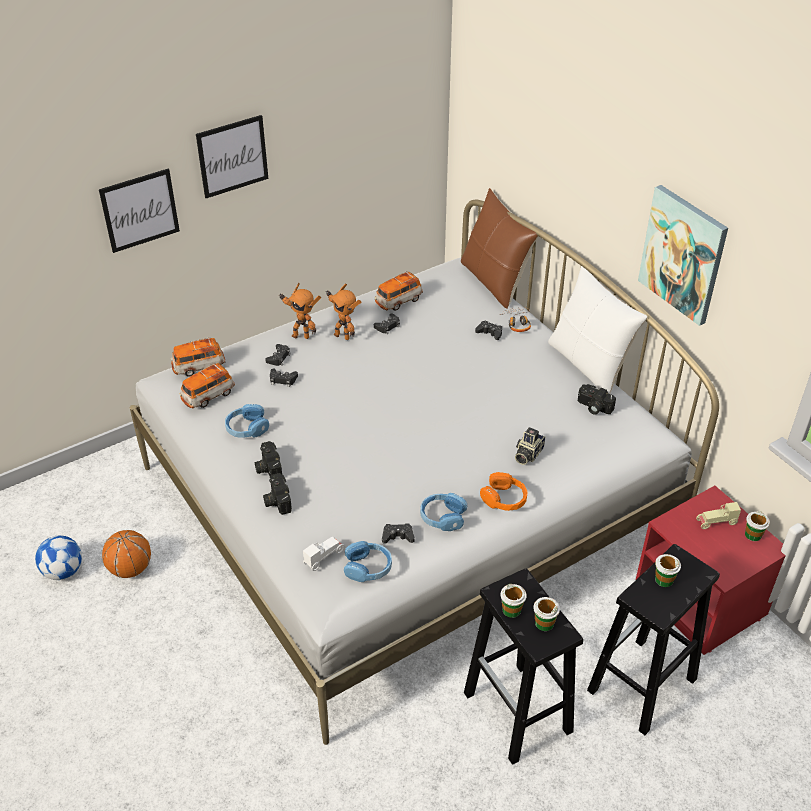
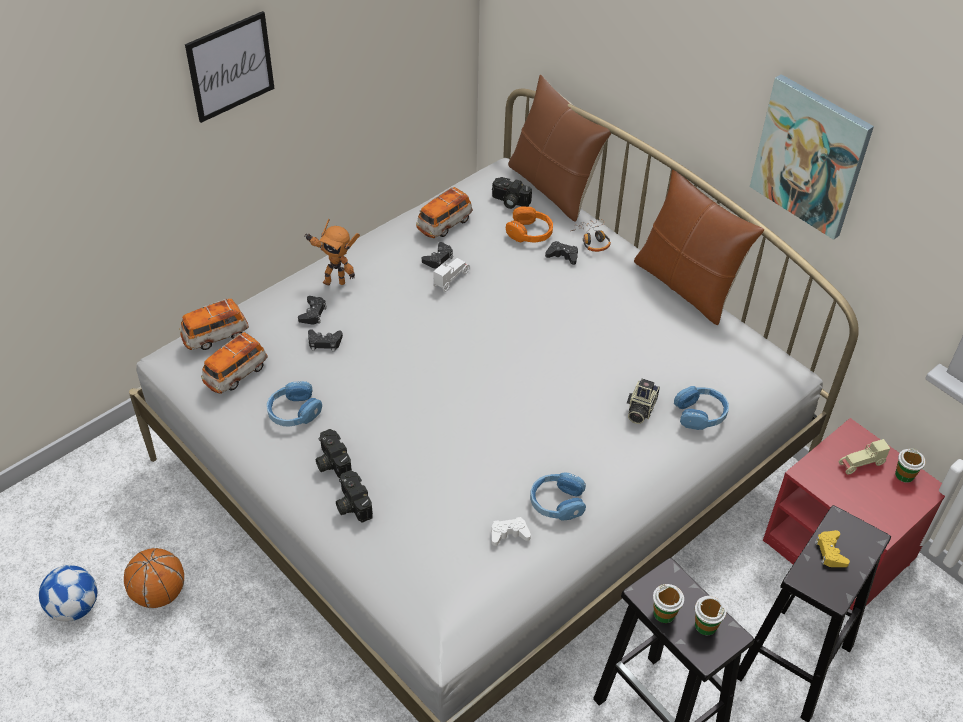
camera: 10 degrees left, 5 degrees up
picture [99,169,180,253] -> none
white toy car [303,537,345,571] -> white toy car moved to [433,258,470,292]
toy robot [327,283,361,340] -> none
blue headphones [344,541,392,582] -> blue headphones moved to [674,386,729,430]
black game controller [382,523,415,544] -> white game controller [492,517,531,546]
orange headphones [480,472,528,511] -> orange headphones moved to [506,207,553,243]
white pillow [548,266,647,394] -> brown pillow [634,169,764,325]
camera [578,384,616,415] -> camera moved to [492,177,532,209]
cup [655,554,681,587] -> yellow game controller [815,530,850,567]

